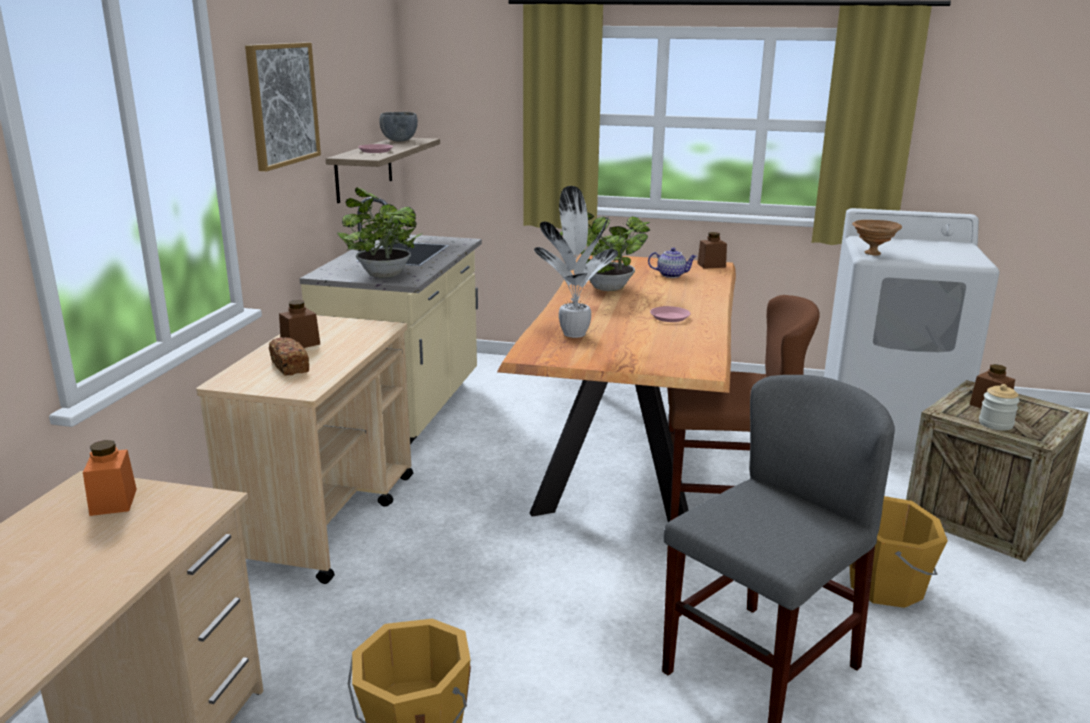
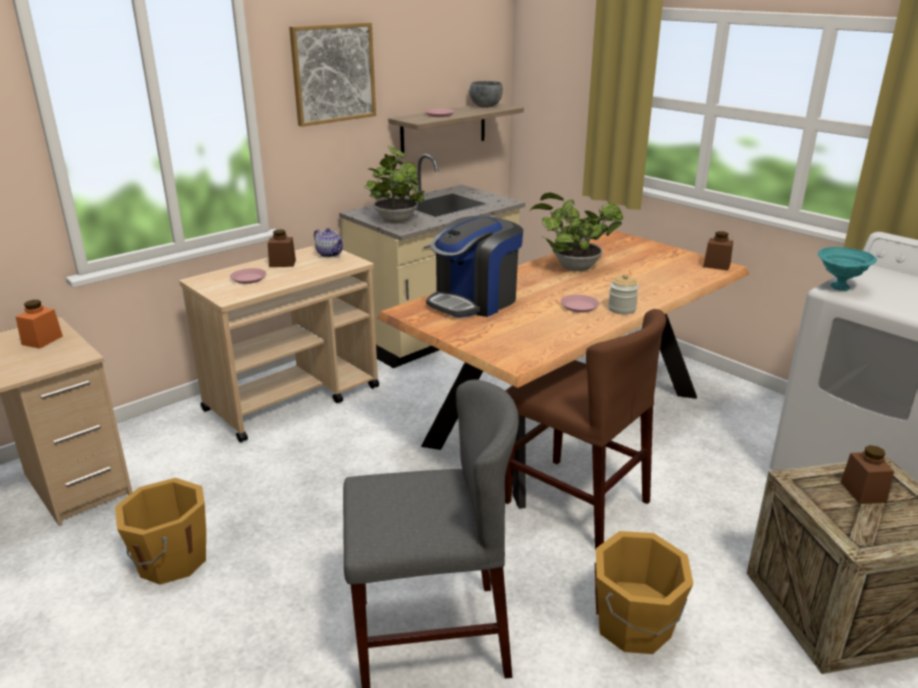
camera: 35 degrees right, 5 degrees up
bread [269,337,309,376] -> pink plate [230,268,267,284]
potted plant [534,186,618,338] -> coffee machine [426,216,523,318]
teapot [648,248,697,278] -> teapot moved to [314,228,344,257]
brown bowl [852,220,902,256] -> turquoise bowl [818,247,877,291]
jar [979,384,1019,431] -> jar moved to [608,273,639,314]

